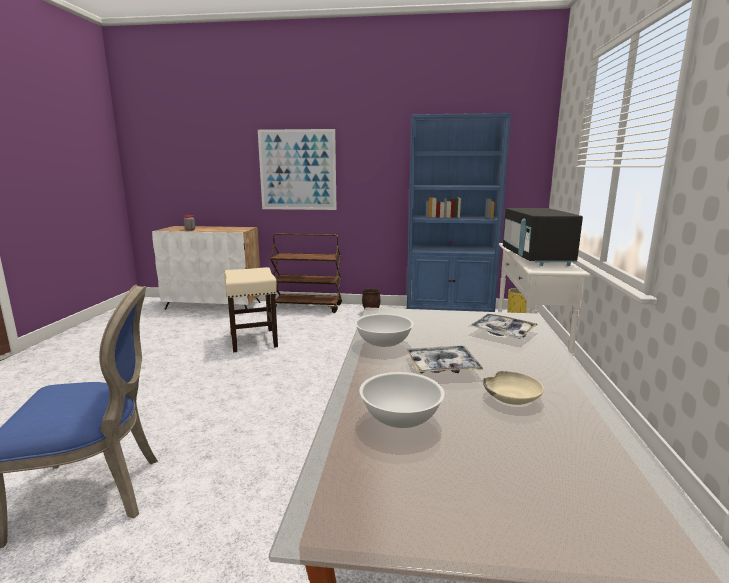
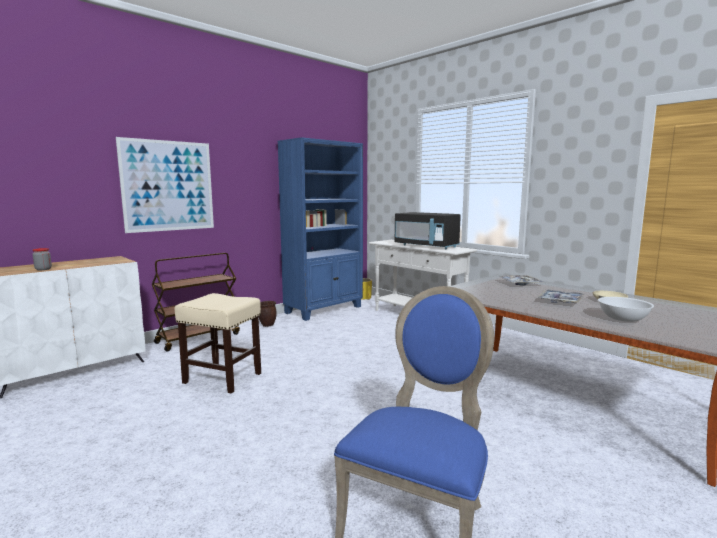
camera: 50 degrees left, 5 degrees down
white bowl [355,313,414,347] -> none

